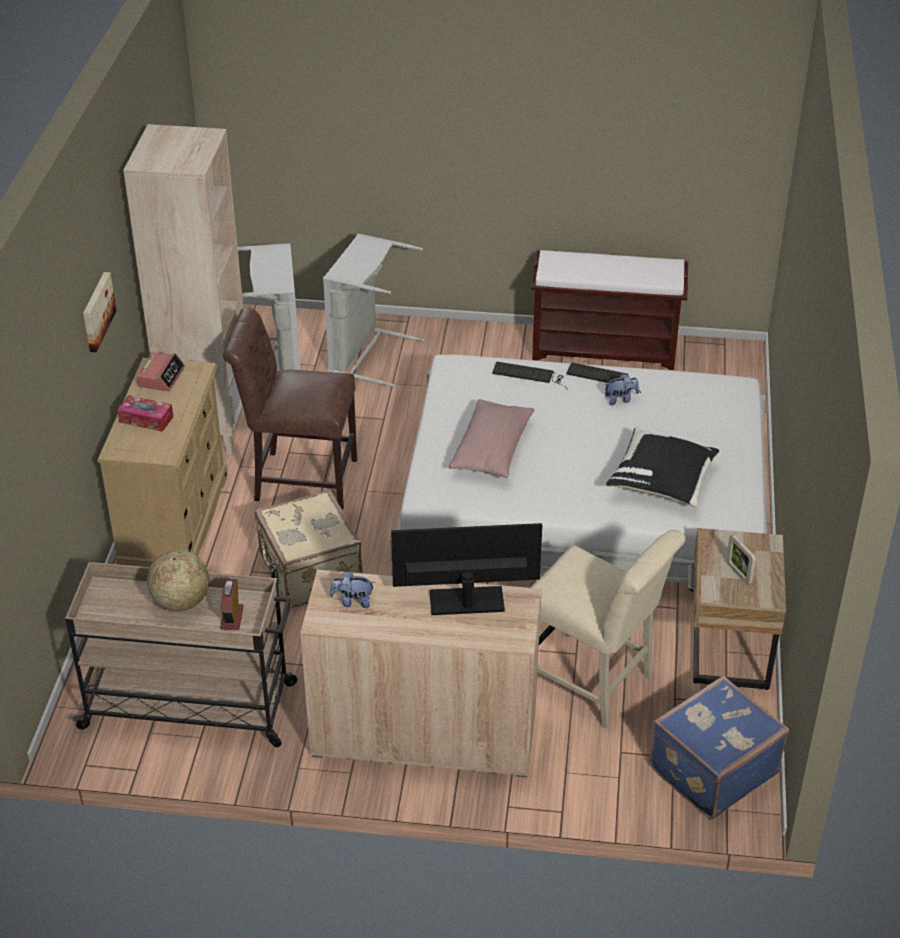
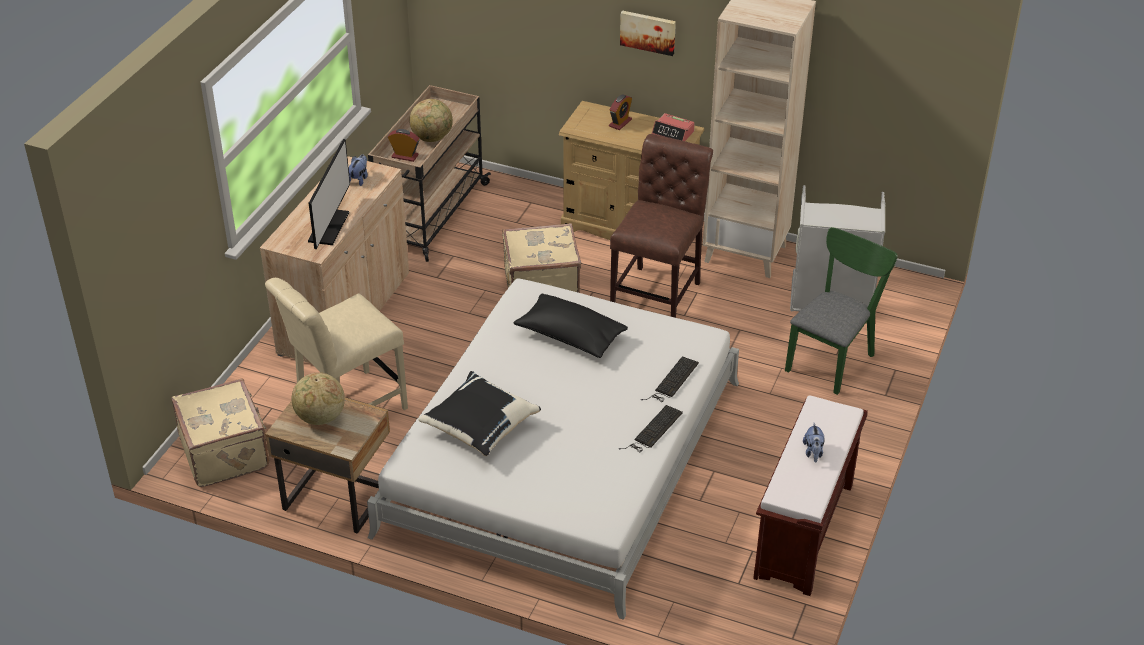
camera: 105 degrees right, 0 degrees up
tissue box [117,395,173,432] -> alarm clock [609,95,632,130]
grey laundry basket [323,234,424,386] -> green chair [785,227,898,395]
pink pillow [449,399,535,478] -> black pillow [514,293,628,358]
plush toy [604,374,639,405] -> plush toy moved to [803,423,825,463]
blue suitcase [649,676,789,819] -> beige suitcase [172,378,269,487]
picture frame [726,534,756,585] -> globe [292,373,345,425]

